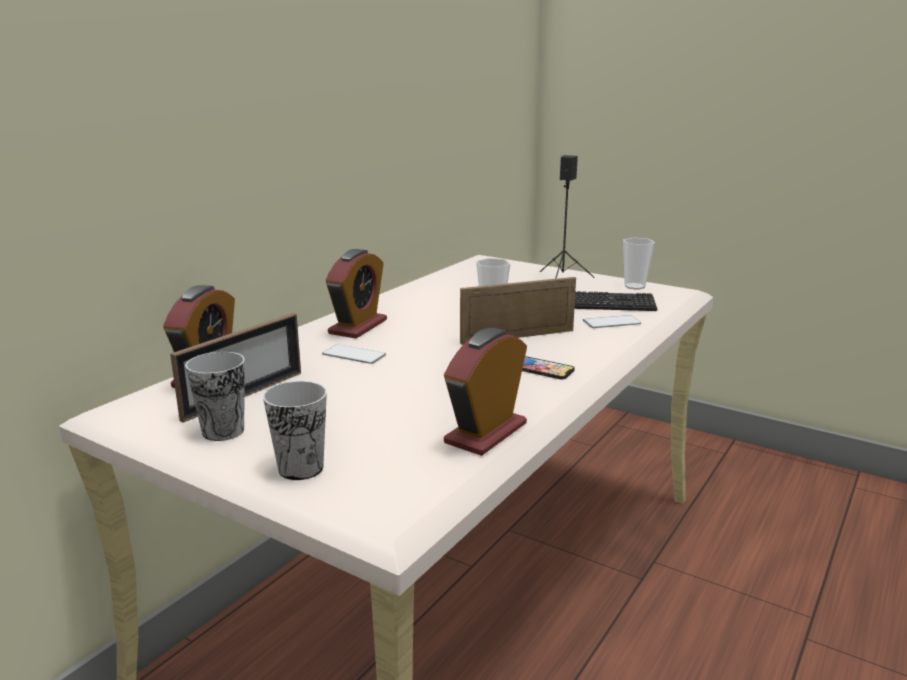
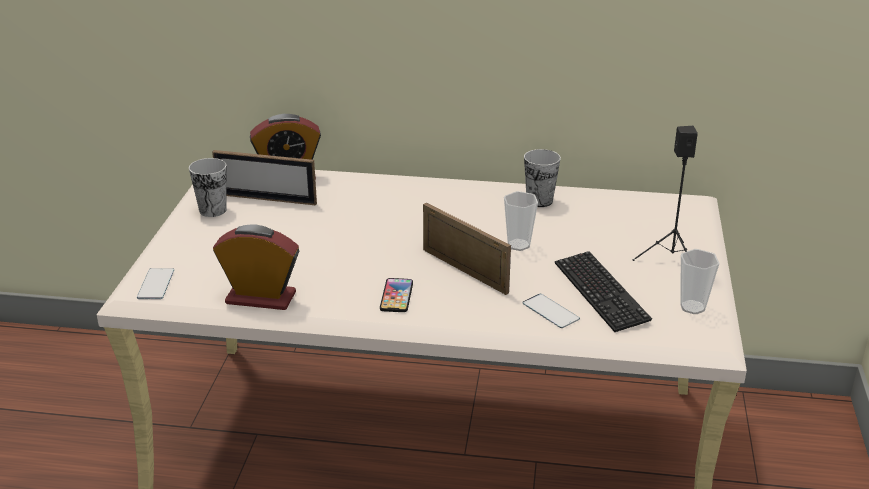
camera: 65 degrees right, 10 degrees up
cup [263,381,327,480] -> cup moved to [524,149,561,207]
phone [322,344,386,364] -> phone moved to [137,268,174,299]
alarm clock [326,249,387,339] -> none

